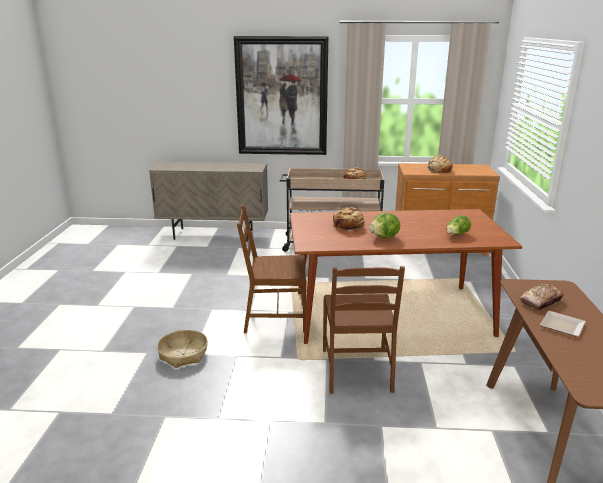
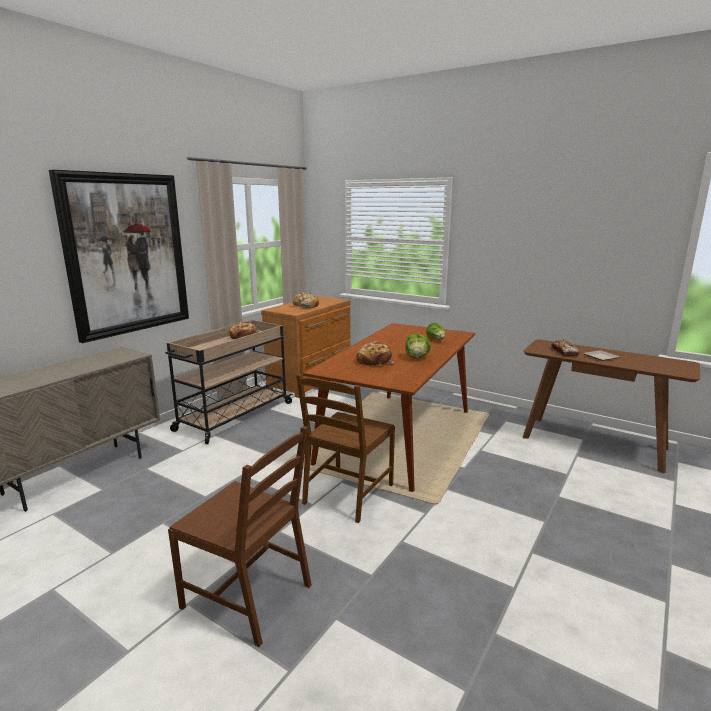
camera: 60 degrees left, 5 degrees down
basket [157,330,208,368] -> none
brown chair [323,266,405,394] -> brown chair moved to [168,426,311,647]

